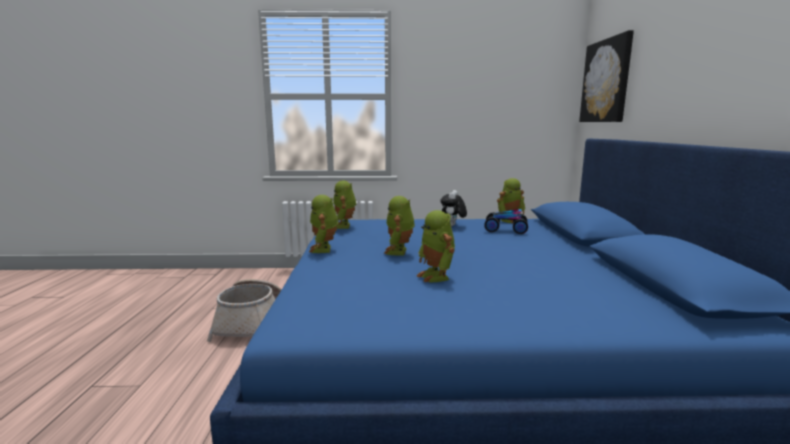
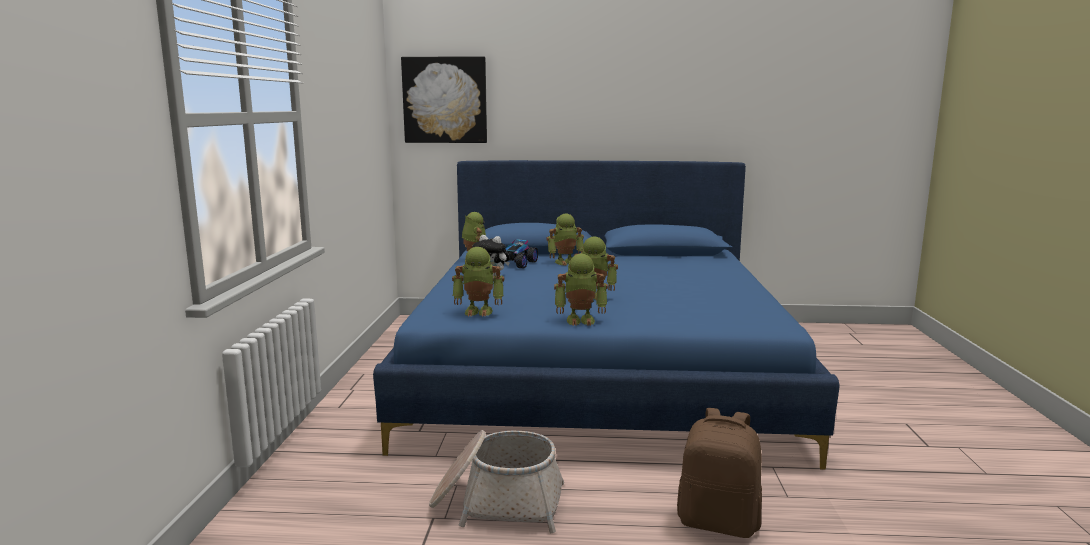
camera: 85 degrees left, 0 degrees up
toy robot [417,210,455,283] -> toy robot moved to [546,213,584,266]
none -> brown backpack [677,408,762,538]

